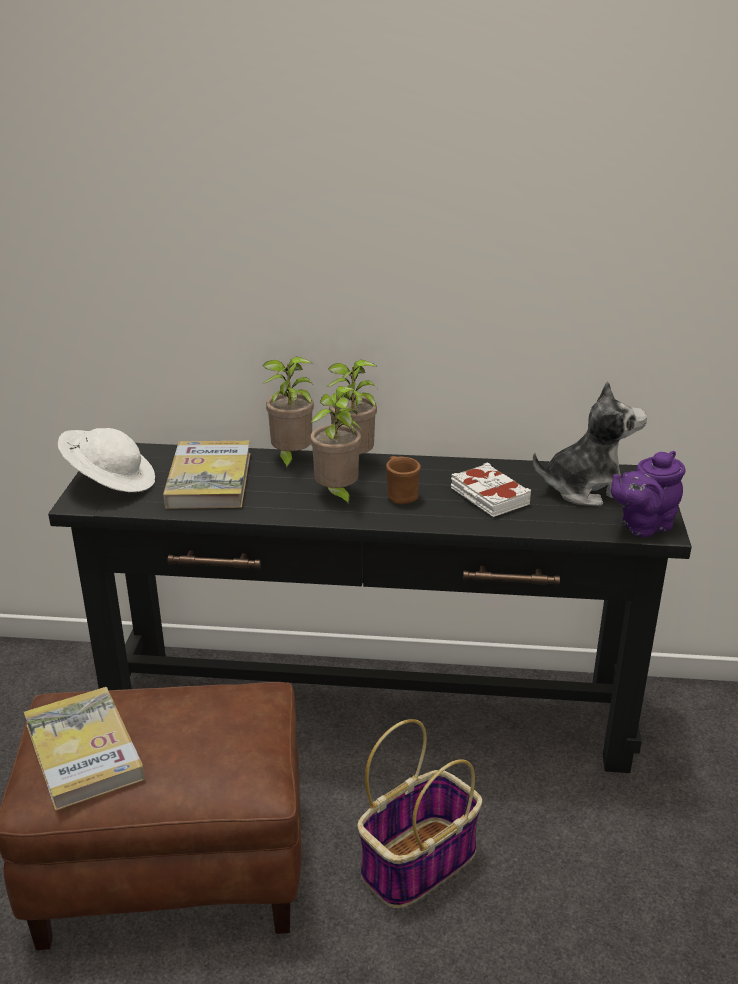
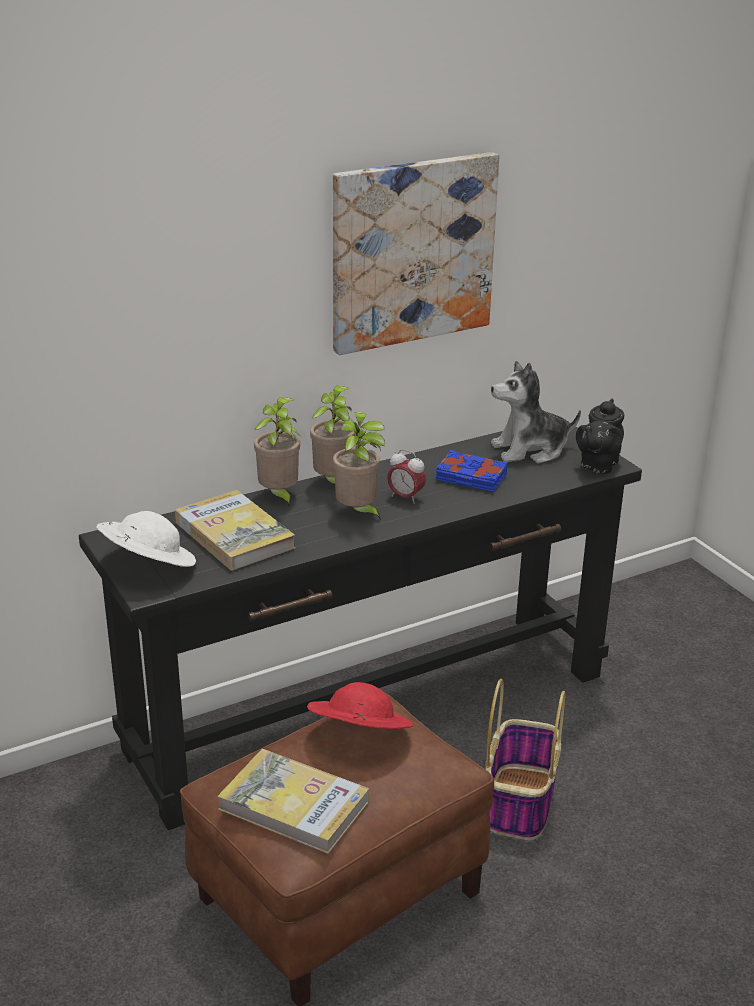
camera: 35 degrees left, 0 degrees up
brown mug [386,456,421,504] -> alarm clock [387,449,426,504]
white book [451,462,531,517] -> blue book [436,450,508,492]
plush toy [533,381,647,506] -> plush toy turned 150 degrees counterclockwise [491,361,581,464]
purple teapot [611,451,685,537] -> black teapot [576,399,624,474]
none -> red hat [307,682,413,729]
none -> picture [333,152,499,355]

